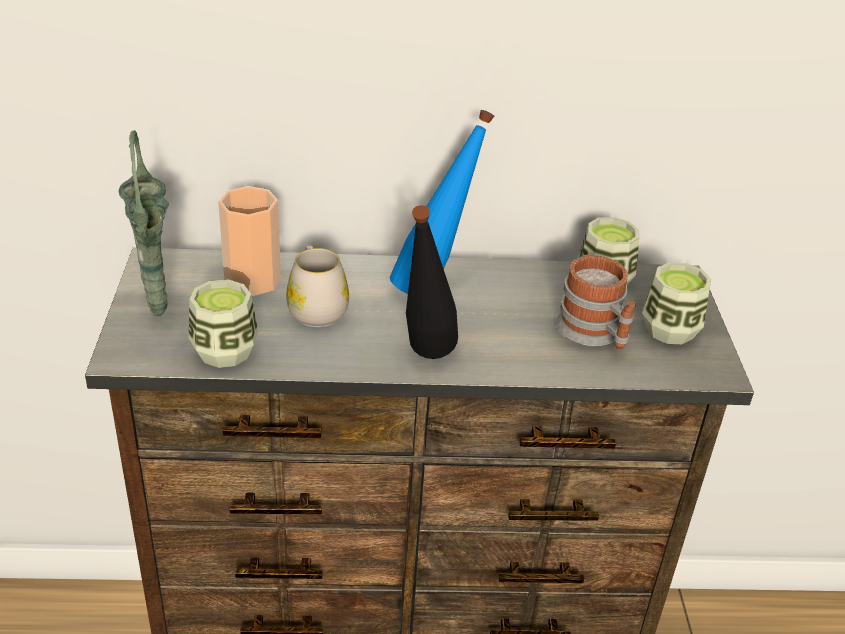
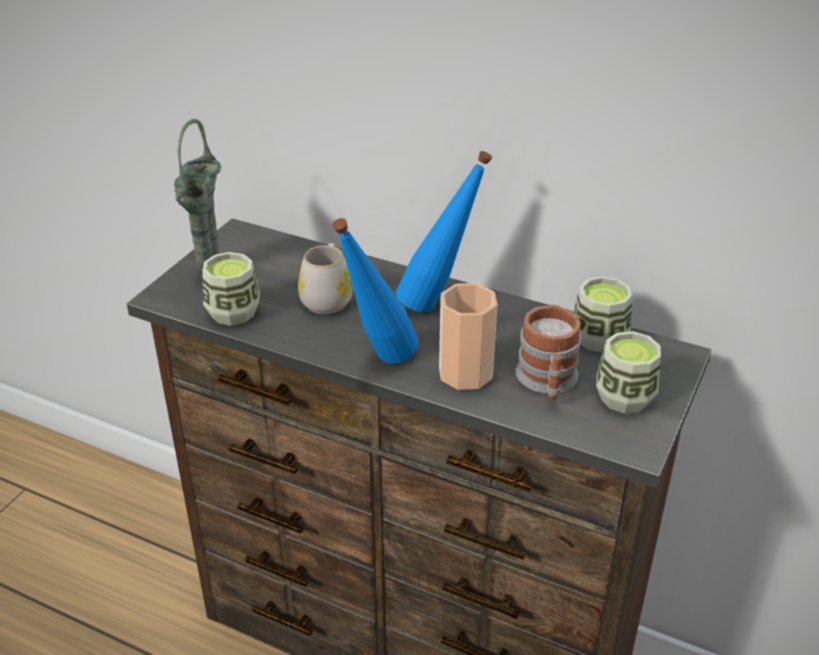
camera: 30 degrees right, 0 degrees up
cup [218,186,281,296] -> cup moved to [439,283,497,390]
black bottle [406,205,458,359] -> blue bottle [332,218,418,364]

